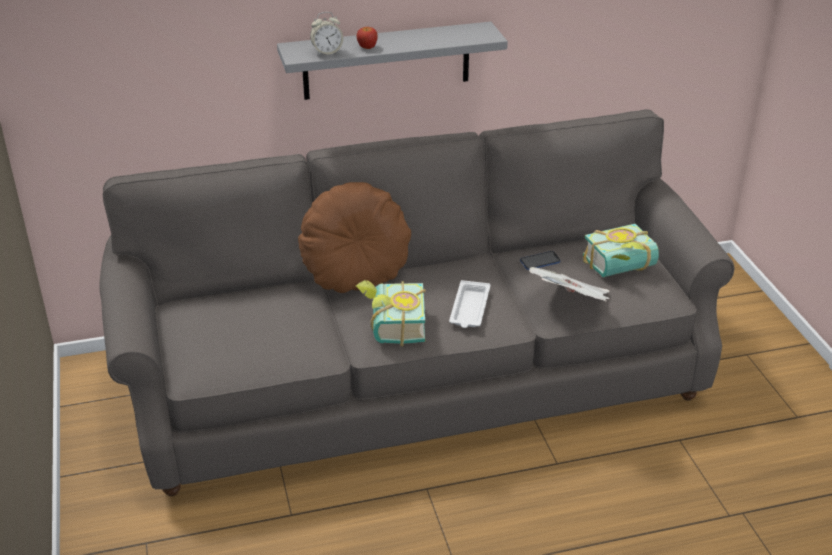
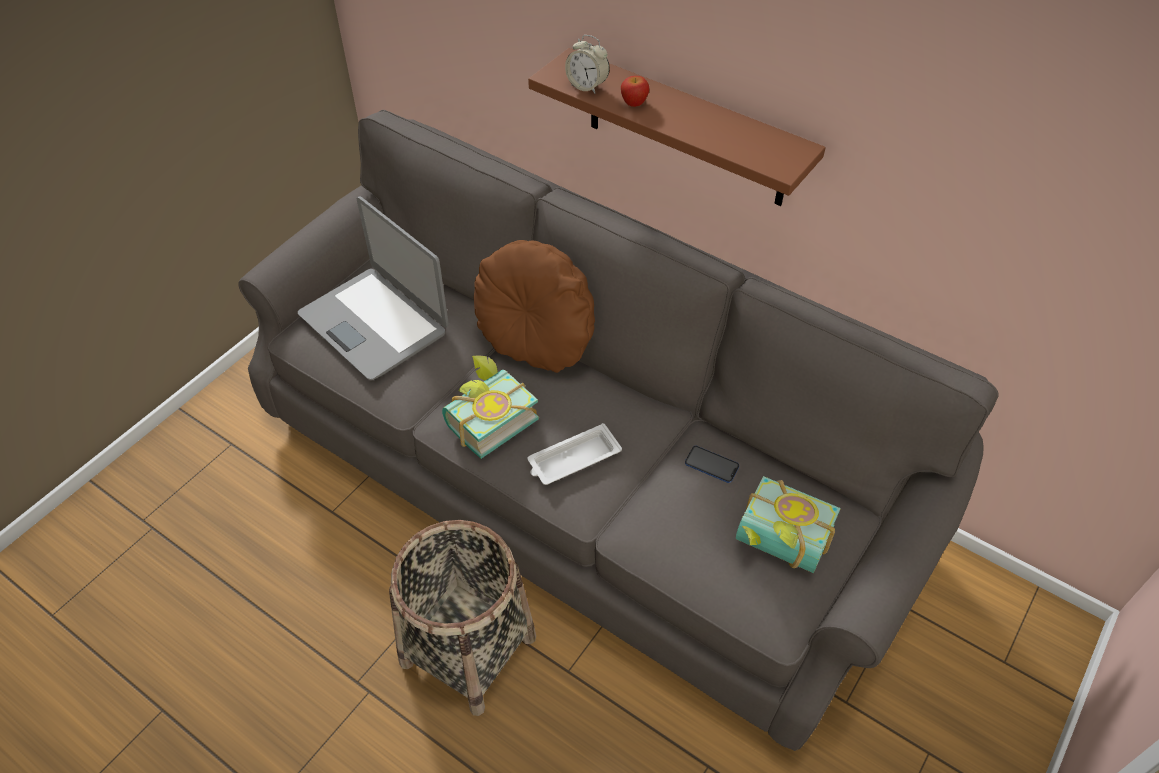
camera: 50 degrees right, 15 degrees up
grey shelf [277,21,508,100] -> brown shelf [528,48,826,206]
newspaper [529,267,610,301] -> none
none -> laptop [298,196,449,380]
none -> basket [389,520,536,716]

